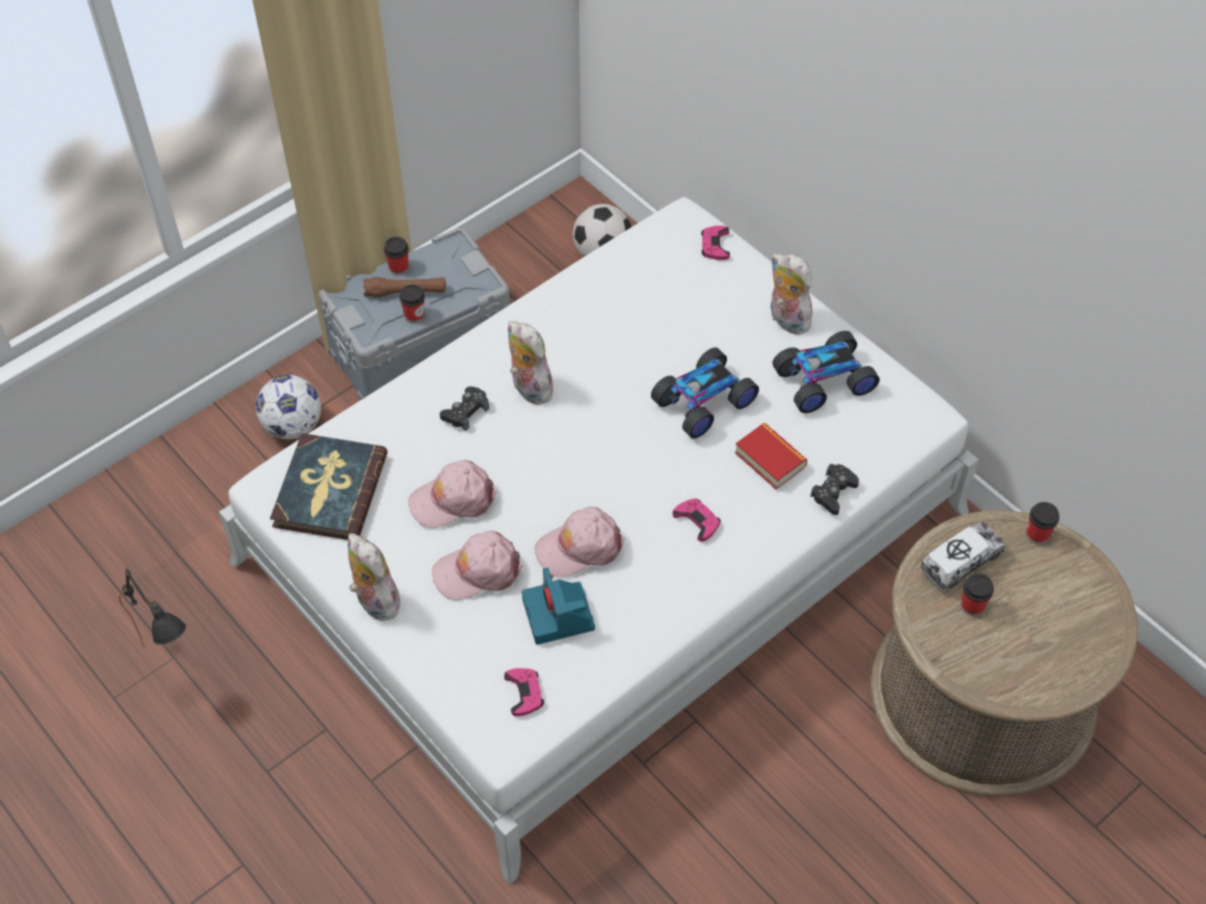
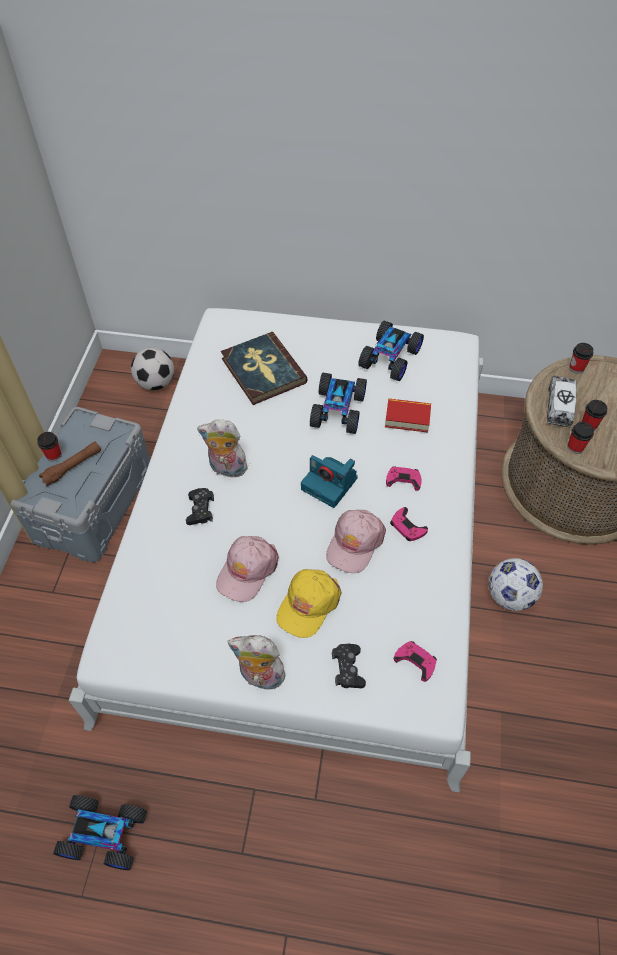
camera: 40 degrees left, 0 degrees up
black table lamp [119,568,186,647] -> toy car [53,795,147,870]
football [256,375,321,439] -> football moved to [489,558,543,611]
book [270,433,388,540] -> book moved to [221,332,308,405]
cup [399,284,425,323] -> cup moved to [567,422,594,454]
pink cap [432,531,523,600] -> yellow cap [276,569,342,638]
camera [522,568,595,645] -> camera moved to [301,455,358,508]
pink game controller [701,226,730,260] -> pink game controller moved to [390,507,428,541]
plush toy [770,253,812,335] -> none
black game controller [810,464,859,515] -> black game controller moved to [332,643,366,688]

